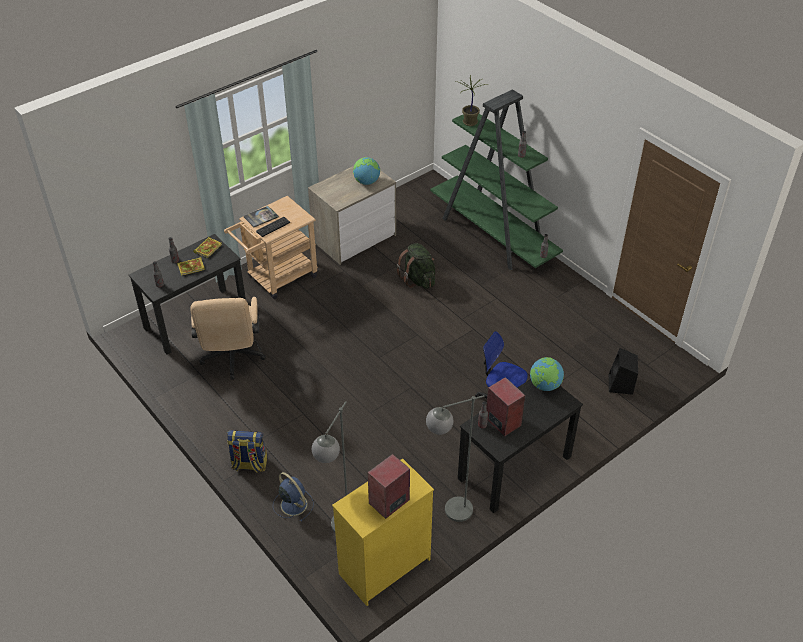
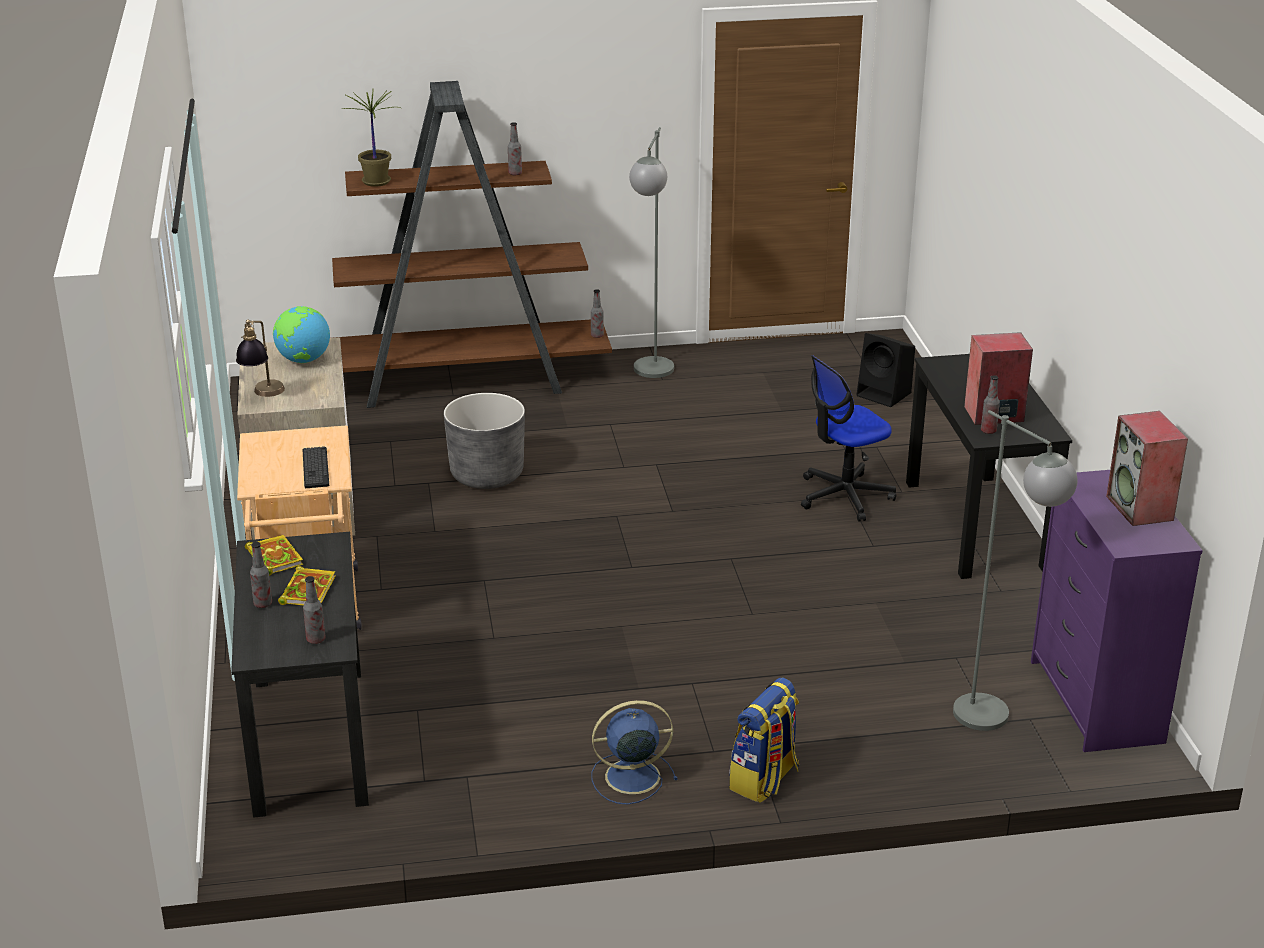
camera: 60 degrees left, 15 degrees down
beige office chair [190,297,266,380] -> none
book [244,206,279,227] -> none
blue fan [273,472,314,522] -> blue fan moved to [591,700,677,804]
yellow dresser [332,459,434,606] -> purple dresser [1031,470,1203,752]
green backpack [397,243,435,289] -> grey planter [444,393,525,489]
grey floor lamp [426,395,485,522] -> grey floor lamp moved to [629,127,674,378]
green bookcase [430,89,563,270] -> brown bookcase [332,81,612,408]
globe [530,357,564,391] -> none
none -> table lamp [236,319,285,397]

